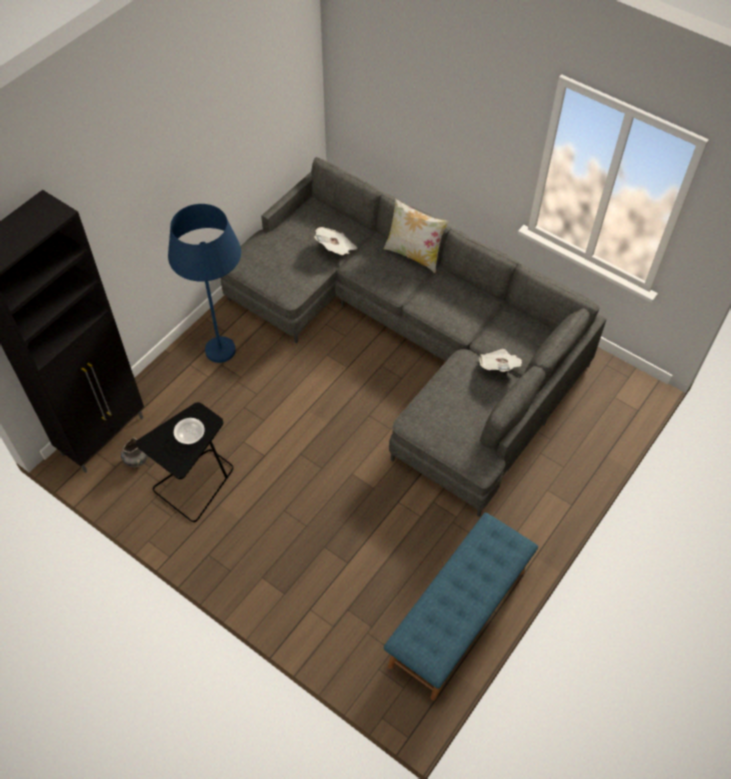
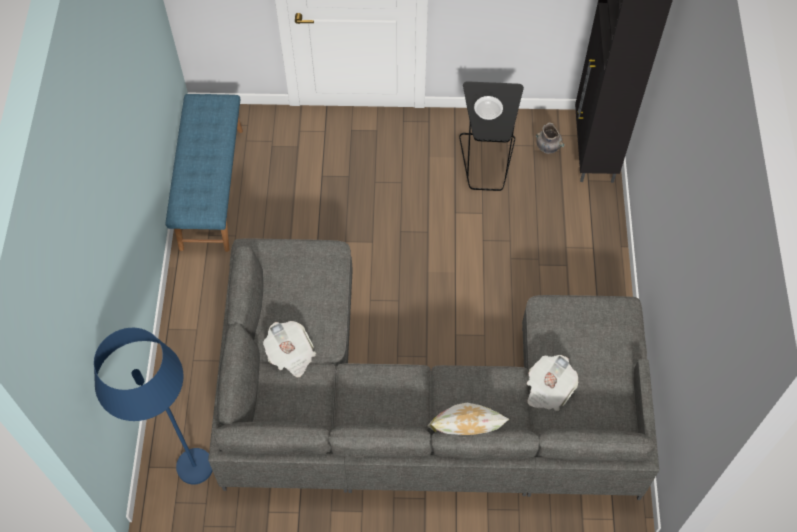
camera: 145 degrees right, 5 degrees up
blue floor lamp [168,204,241,363] -> blue floor lamp moved to [94,328,212,485]

